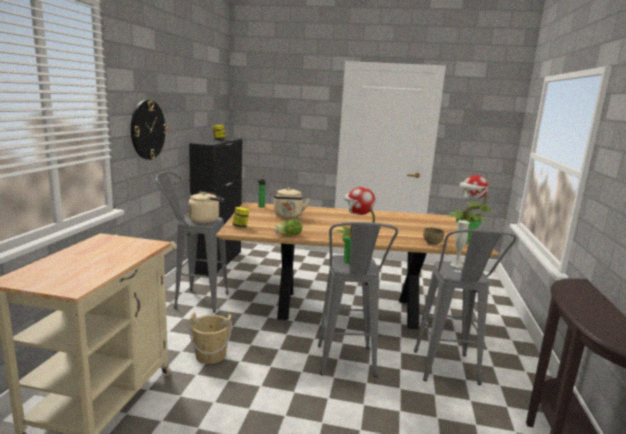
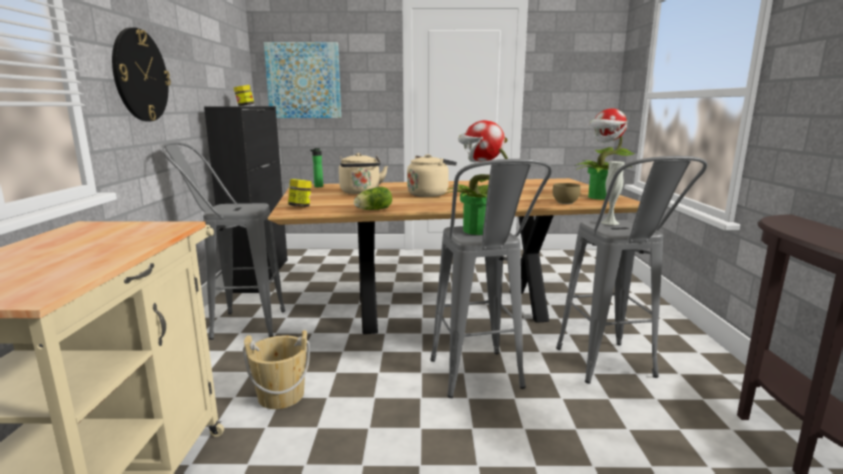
camera: 10 degrees left, 0 degrees up
beige kettle [188,191,224,223] -> beige kettle moved to [407,154,457,197]
none -> picture [264,42,341,118]

